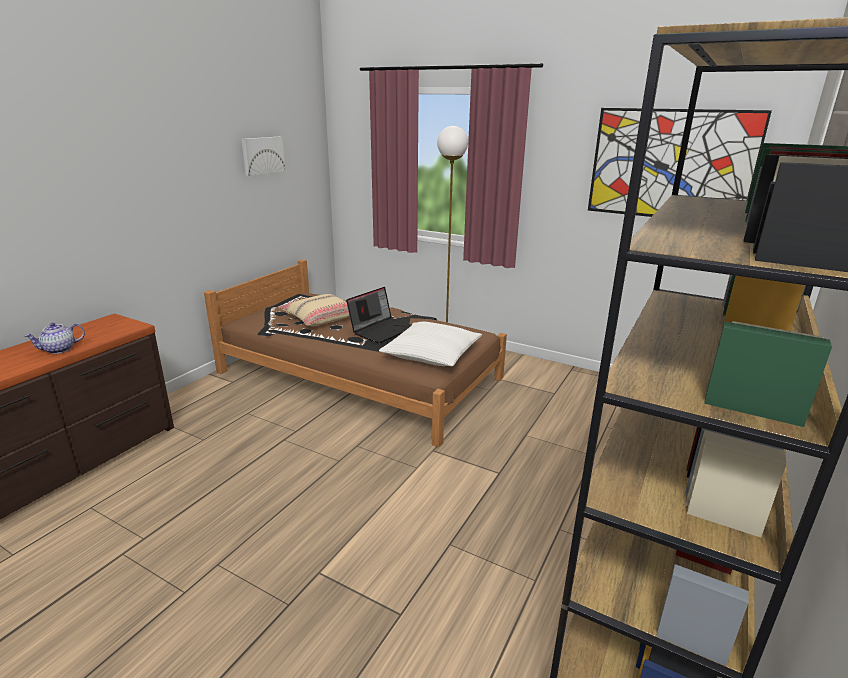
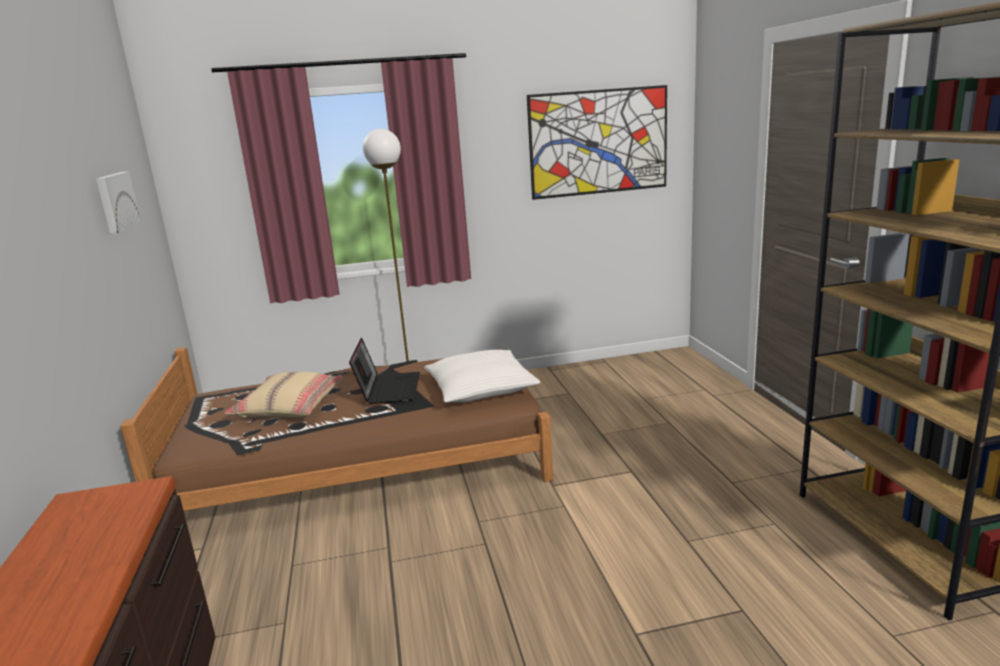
camera: 40 degrees left, 5 degrees down
teapot [25,323,85,354] -> none

